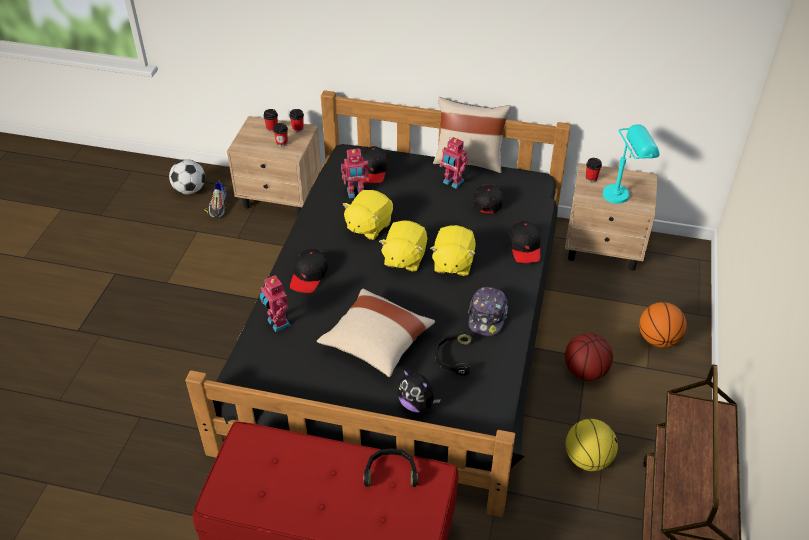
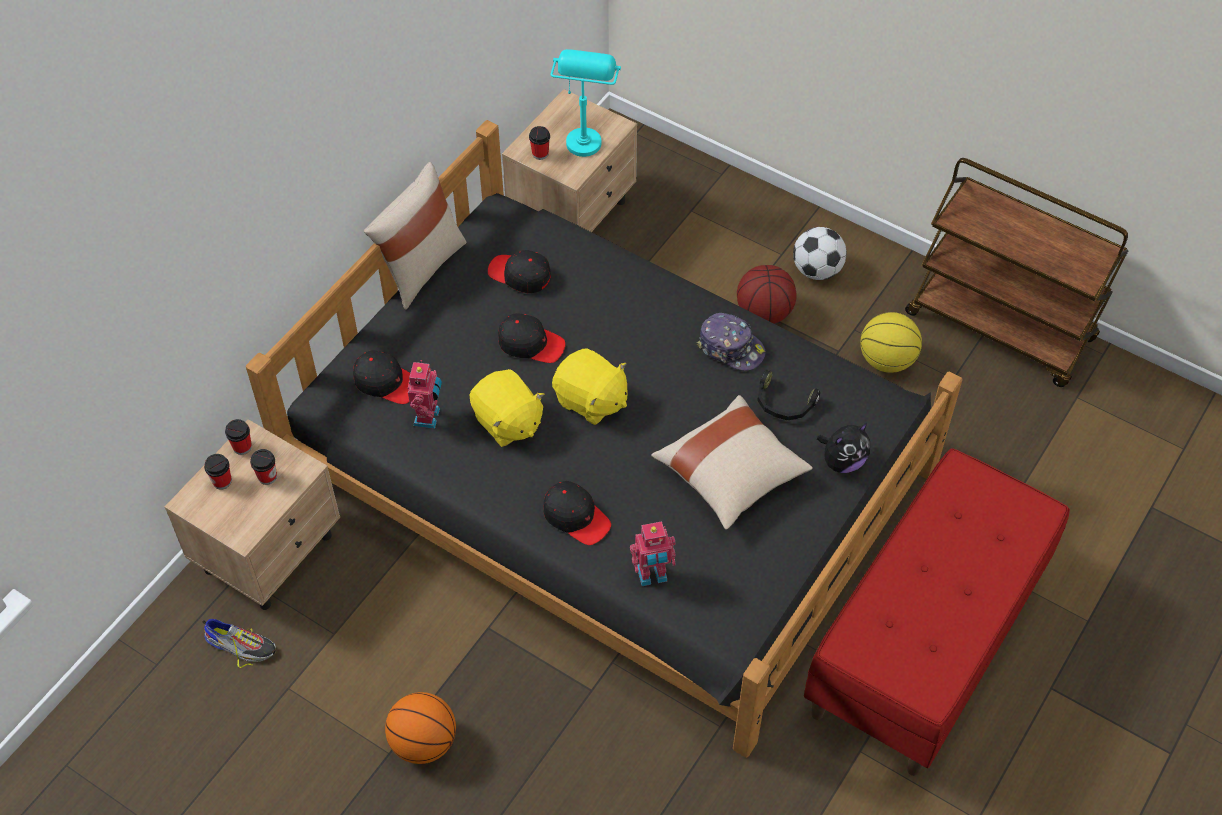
camera: 70 degrees left, 10 degrees up
football [169,159,205,194] -> football moved to [793,227,847,280]
black headphones [364,448,418,487] -> none
yellow plush toy [430,225,476,276] -> none
toy robot [440,137,468,188] -> none
black cap [508,221,541,263] -> black cap moved to [498,313,565,363]
basketball [639,302,687,348] -> basketball moved to [385,692,456,764]

